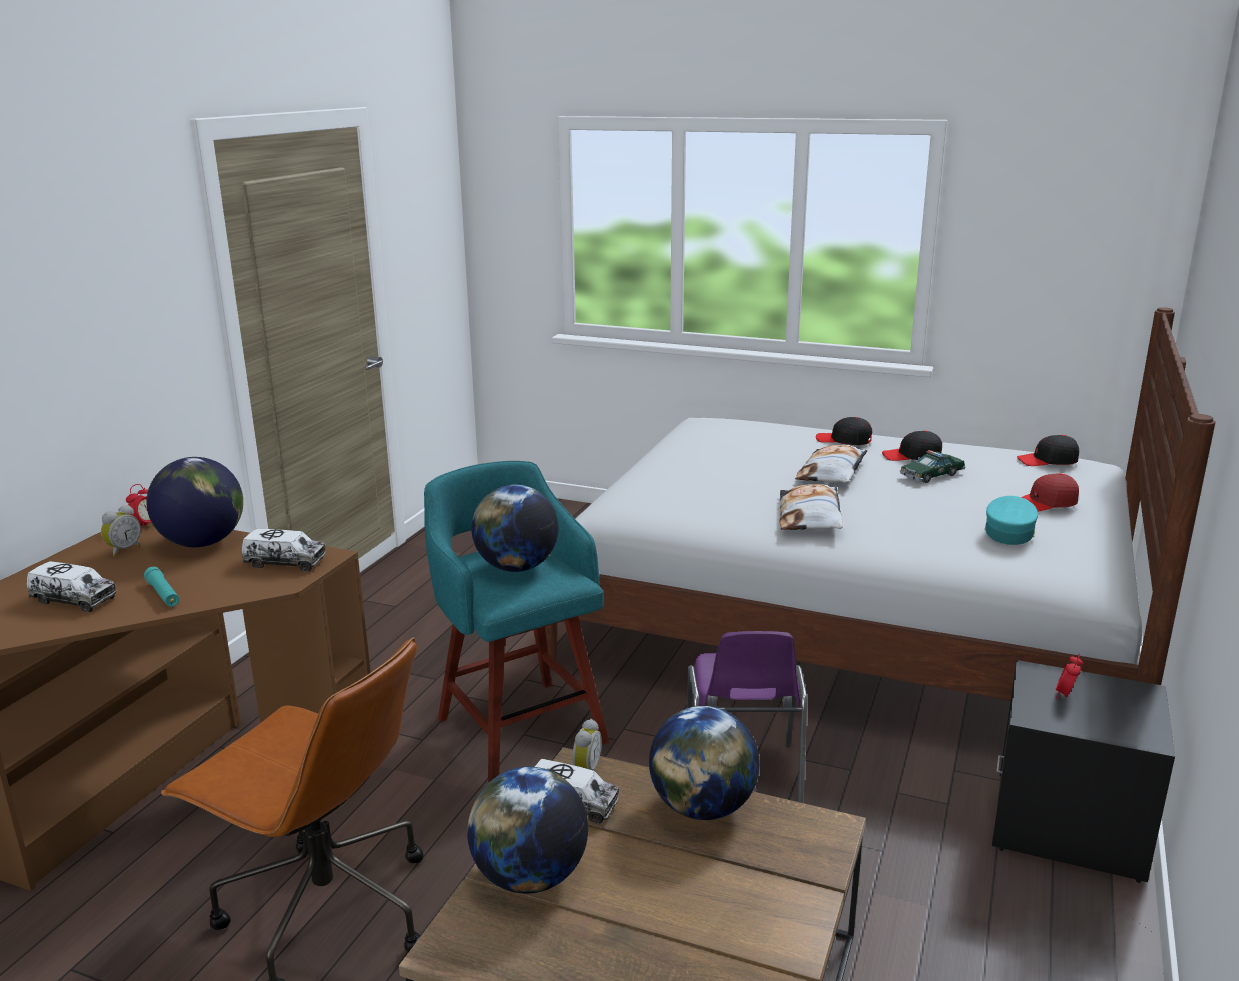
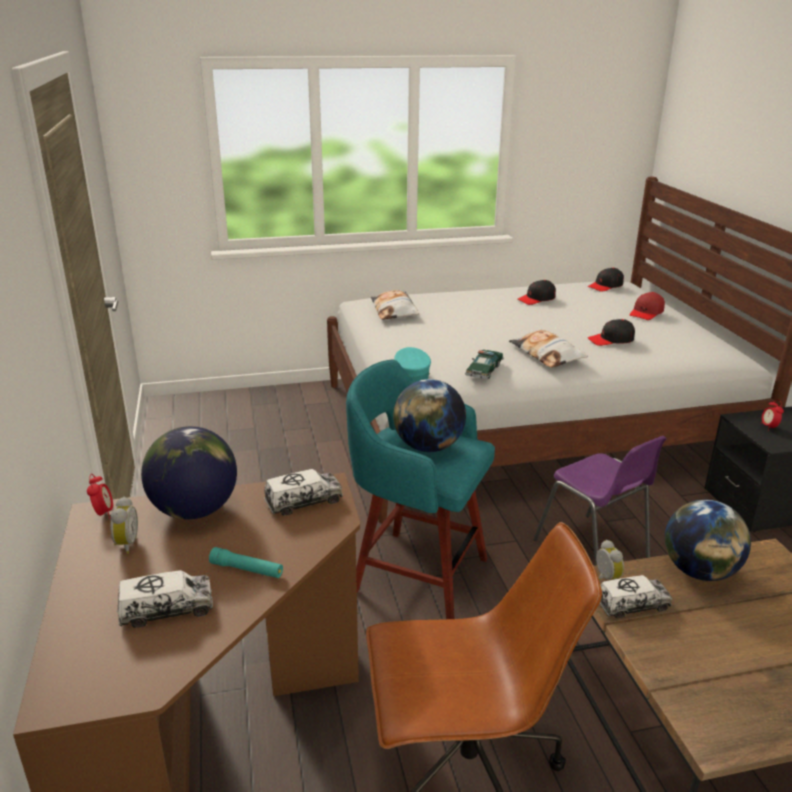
camera: 35 degrees left, 5 degrees up
globe [467,767,588,894] -> none
pillow [795,445,867,483] -> pillow moved to [371,290,419,320]
black cap [816,417,872,445] -> black cap moved to [588,319,635,346]
toy car [900,450,966,483] -> toy car moved to [465,350,504,379]
turquoise cap [985,496,1038,545] -> turquoise cap moved to [394,347,431,382]

